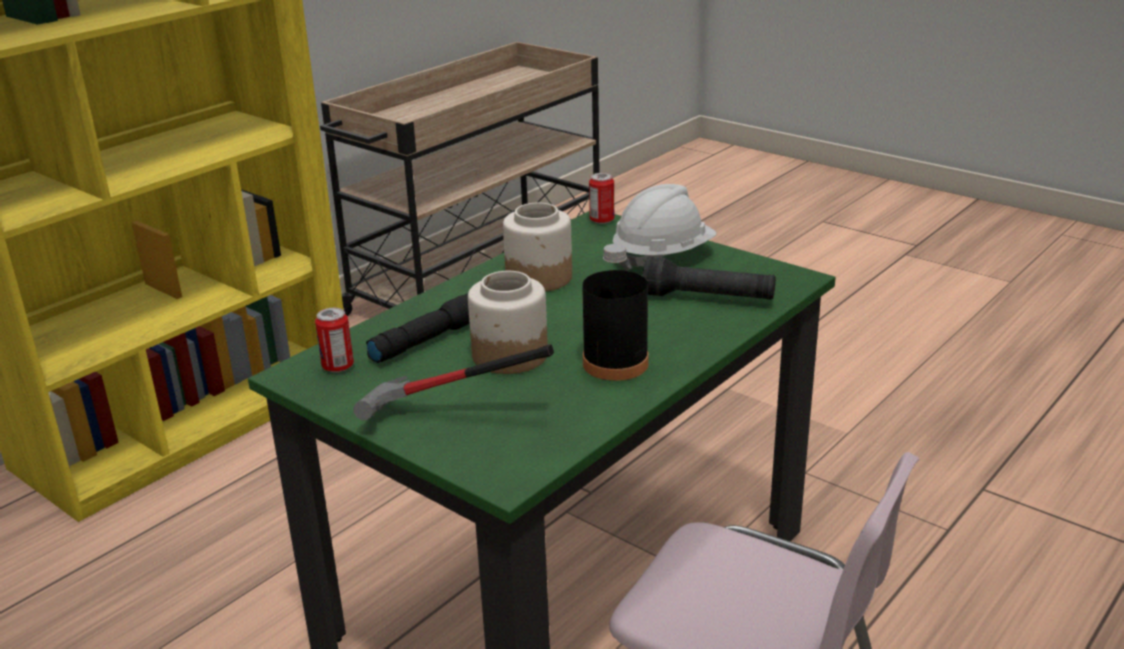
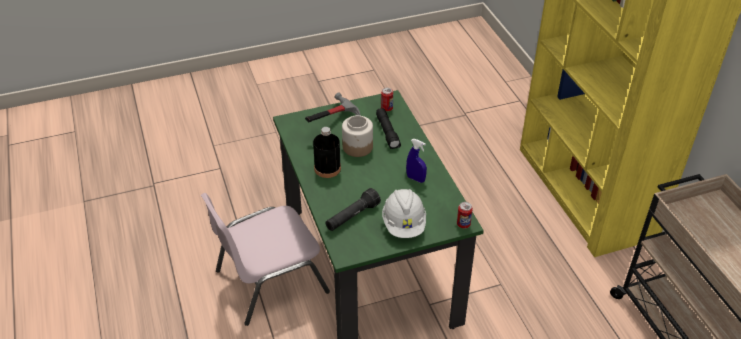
camera: 120 degrees right, 15 degrees up
jar [503,202,572,292] -> blue spray bottle [406,139,427,183]

